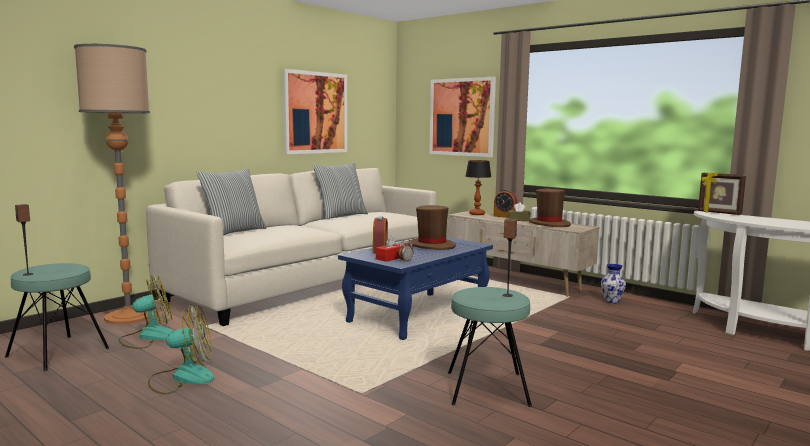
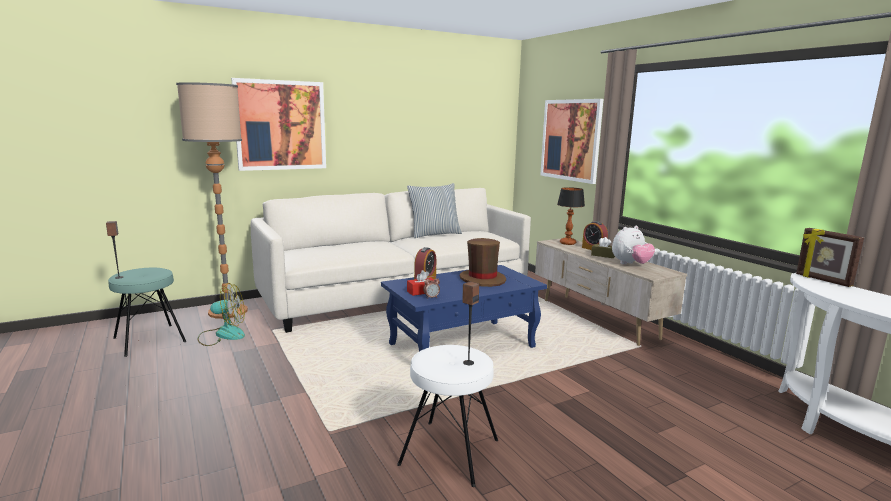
camera: 20 degrees right, 5 degrees up
fan [148,304,214,394] -> none
pillow [197,168,267,235] -> none
picture [282,69,347,154] -> picture moved to [231,78,326,171]
turquoise stool [448,287,532,407] -> white stool [397,345,498,487]
brown hat [529,189,571,227] -> plush toy [612,226,655,264]
vase [601,264,626,303] -> none

